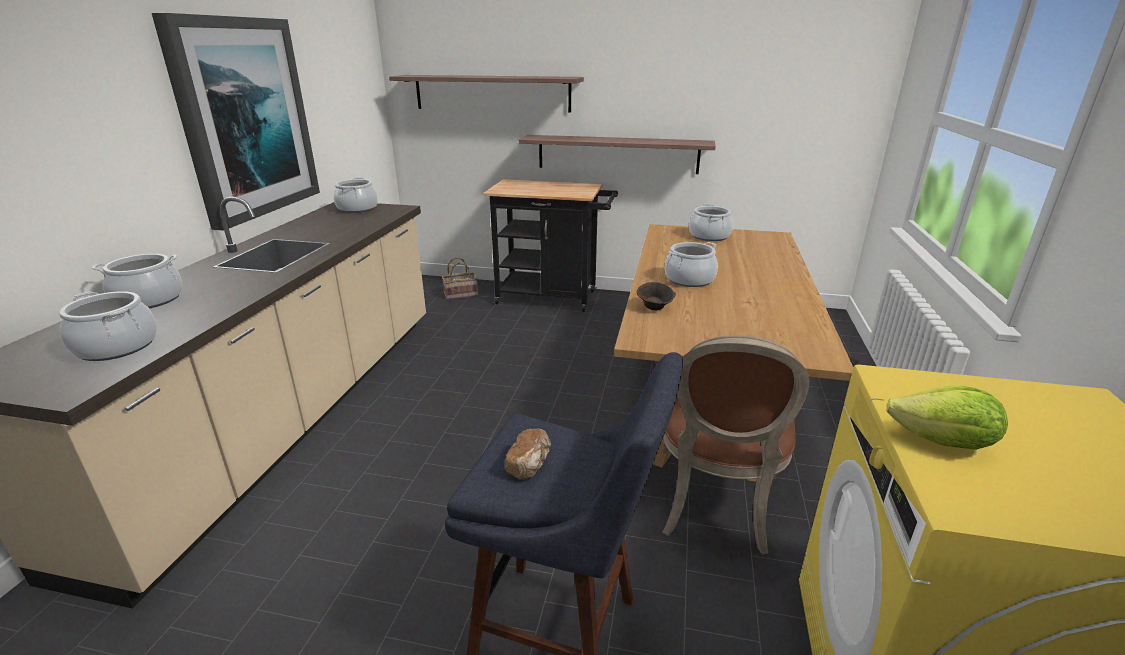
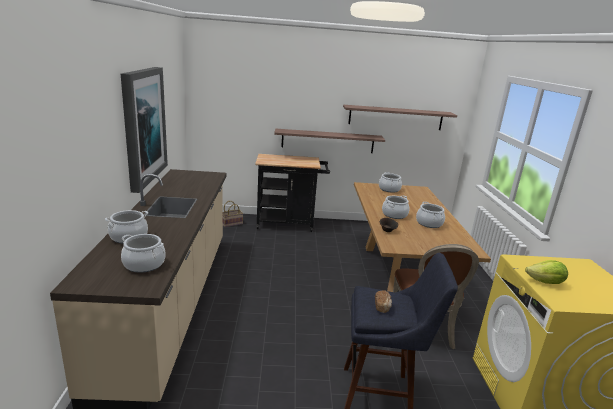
camera: 15 degrees left, 5 degrees down
cooking pot [334,177,378,213] -> cooking pot moved to [416,202,445,228]
shelf [389,75,584,112] -> shelf moved to [343,105,457,130]

